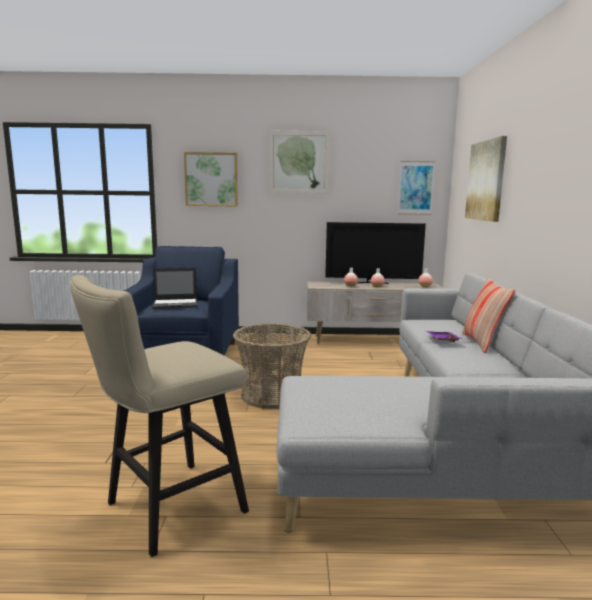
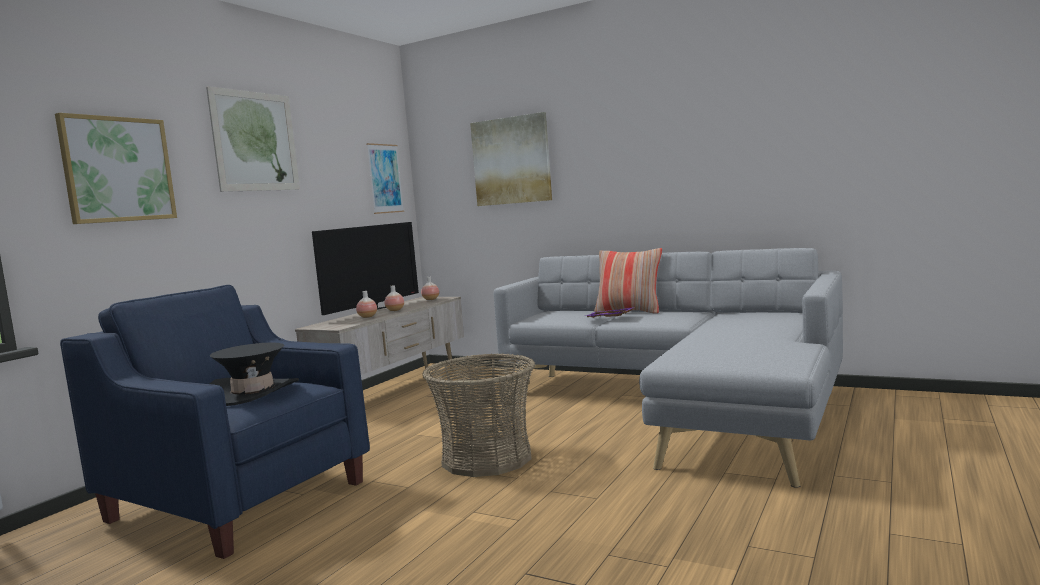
camera: 60 degrees left, 5 degrees down
beige stool [70,275,249,557] -> none
laptop [152,268,197,309] -> black hat [210,342,299,406]

